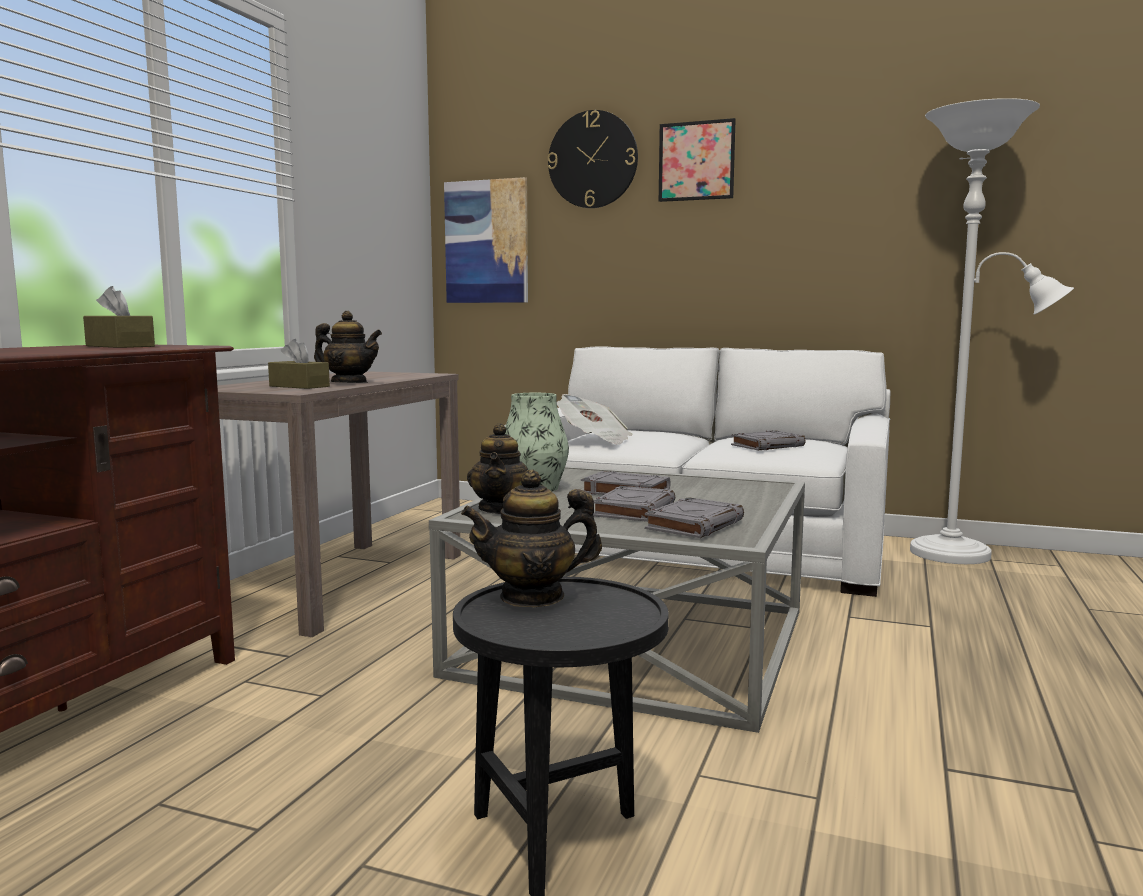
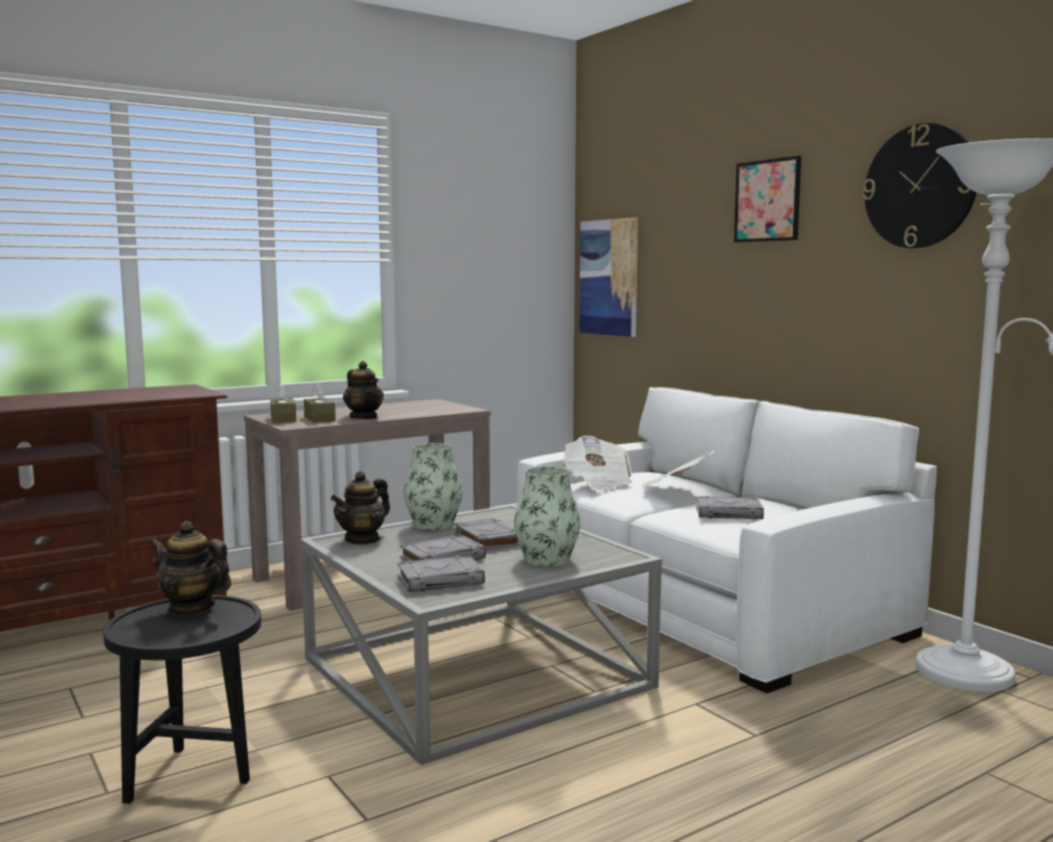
camera: 35 degrees right, 0 degrees up
brown tissue box [83,286,155,348] -> brown tissue box moved to [270,383,296,423]
wall clock [548,110,638,208] -> wall clock moved to [863,123,977,248]
none -> vase [514,466,580,566]
none -> newspaper [641,450,715,489]

